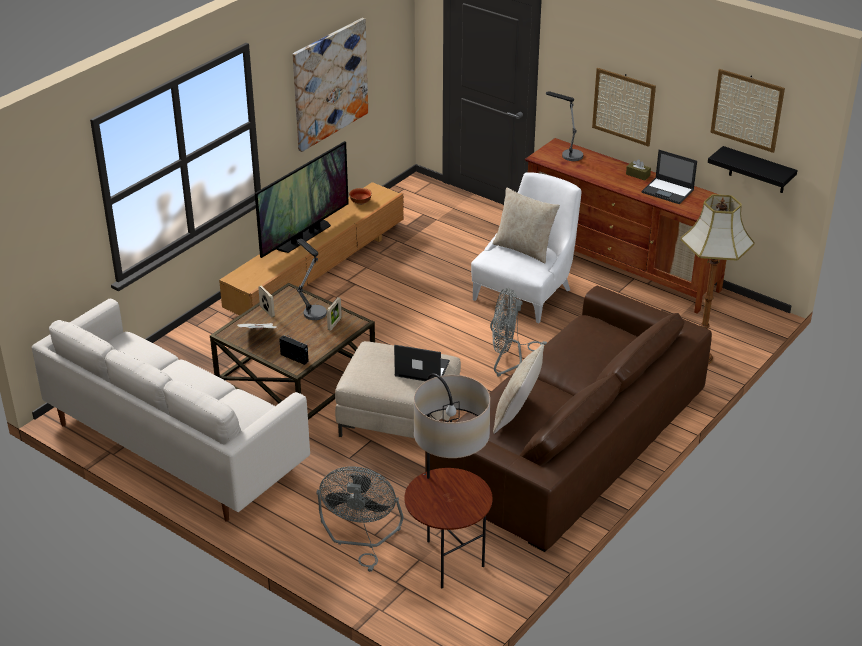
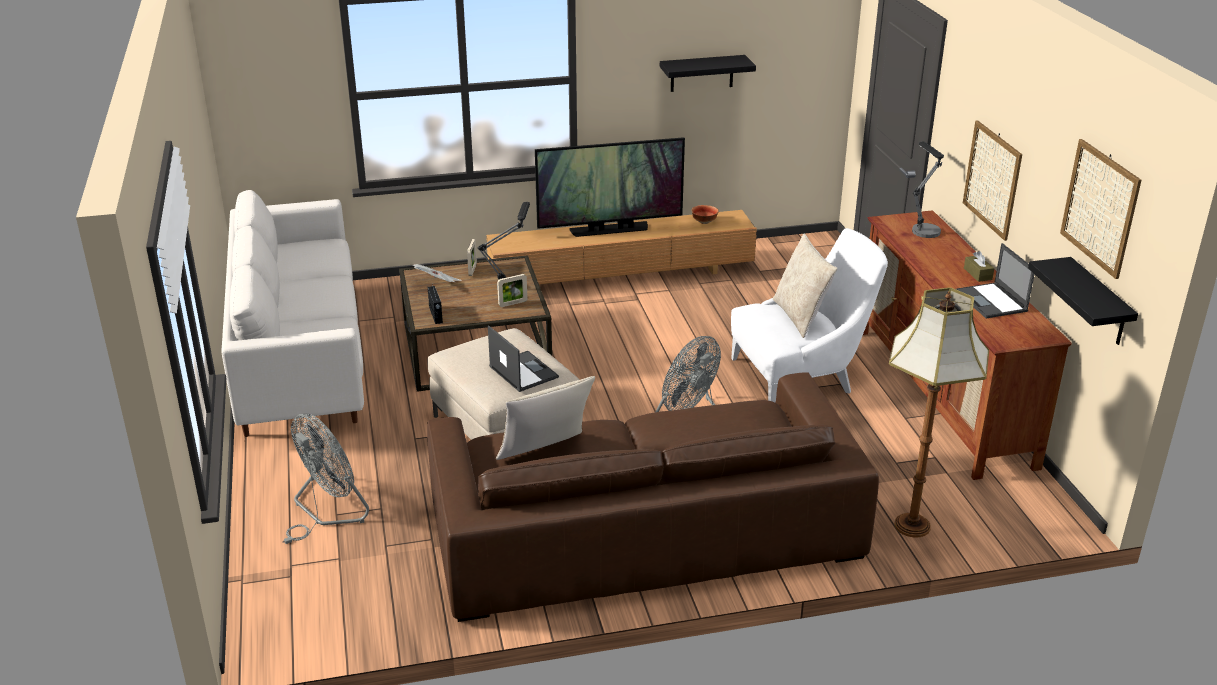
camera: 40 degrees right, 5 degrees down
picture [293,18,368,152] -> black shelf [660,55,756,92]
floor lamp [404,373,493,588] -> none

